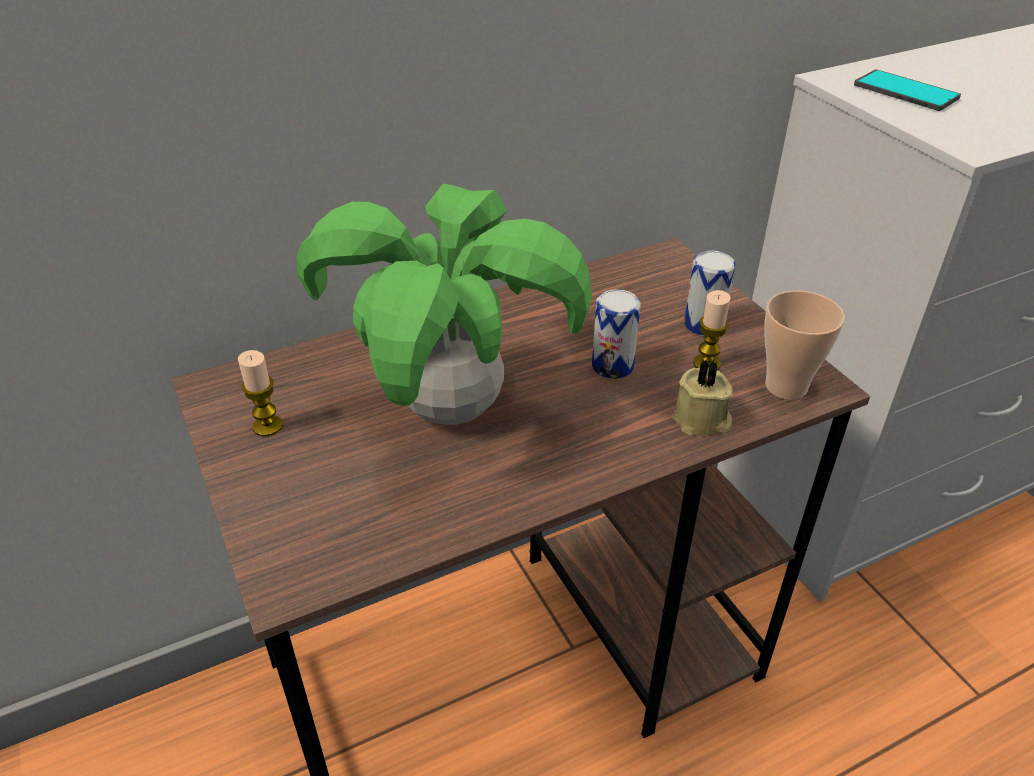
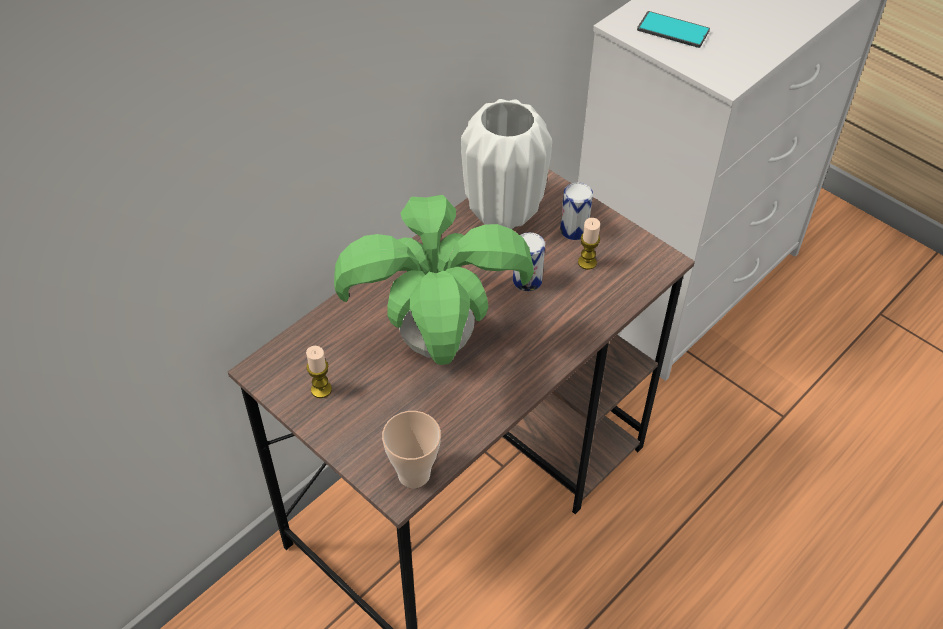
camera: 20 degrees left, 10 degrees up
beige candle [672,360,733,436] -> none
cup [764,290,845,400] -> cup moved to [382,411,441,488]
none -> white vase [461,99,552,229]

